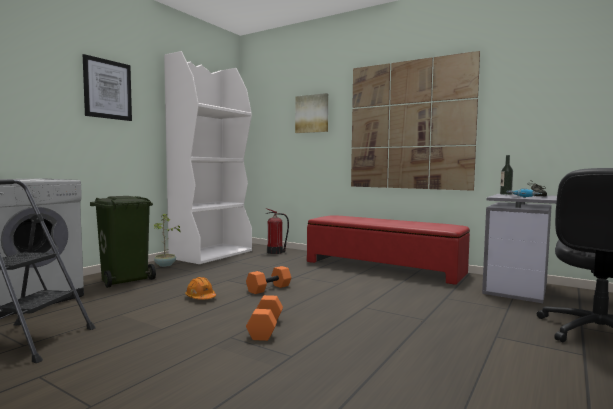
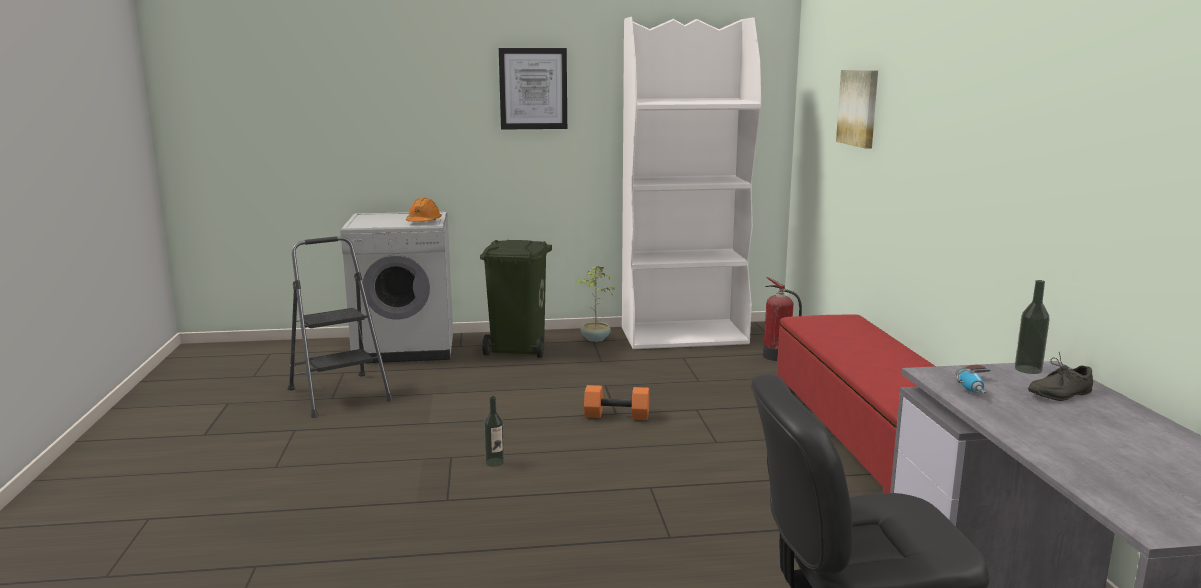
camera: 50 degrees right, 10 degrees up
orange hard hat [185,277,216,300] -> orange hard hat moved to [406,198,441,222]
orange dumbbell [246,295,283,341] -> bottle [484,396,505,466]
picture [351,51,480,191] -> none

